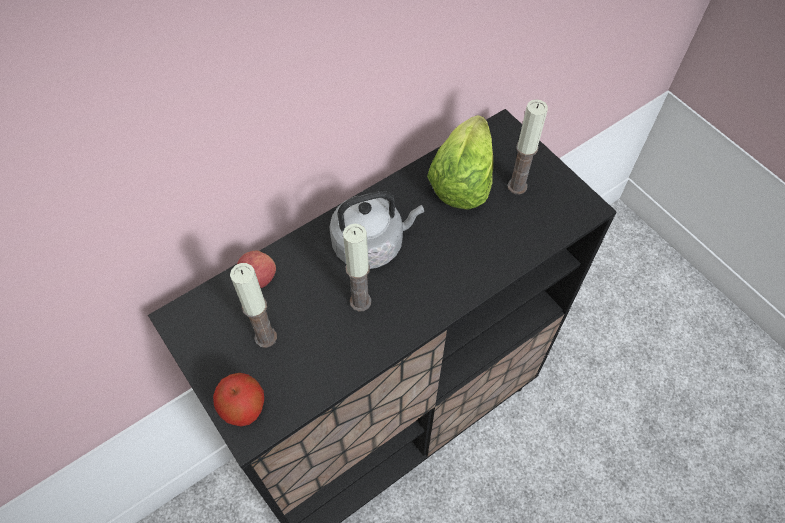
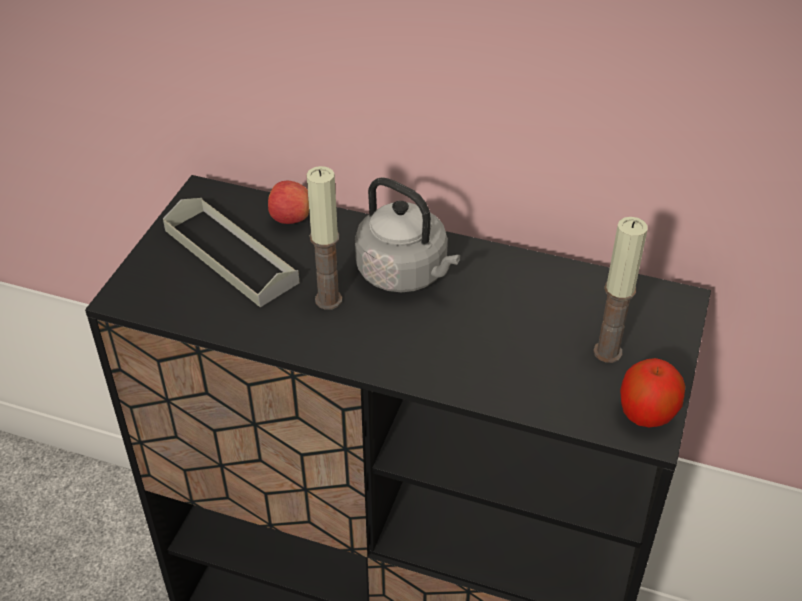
camera: 55 degrees right, 15 degrees down
apple [213,373,264,426] -> apple moved to [620,358,685,427]
candle [230,263,277,348] -> grey tray [163,198,299,307]
lettuce [427,115,493,210] -> none

